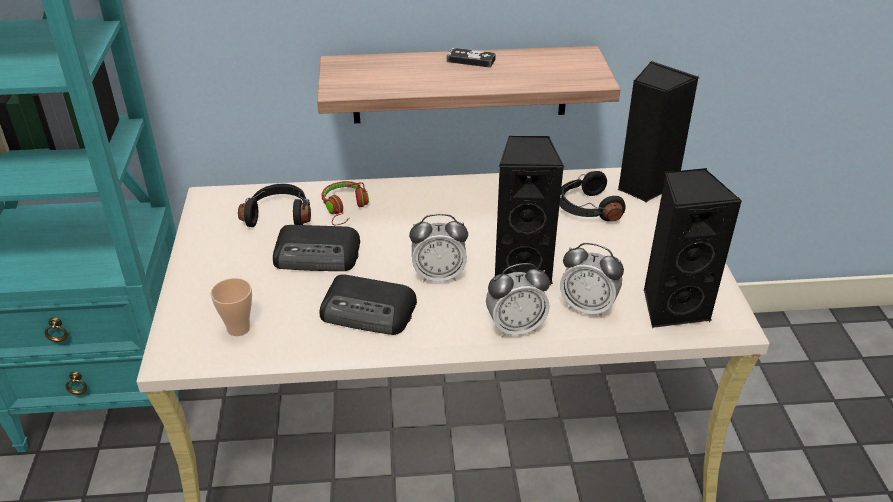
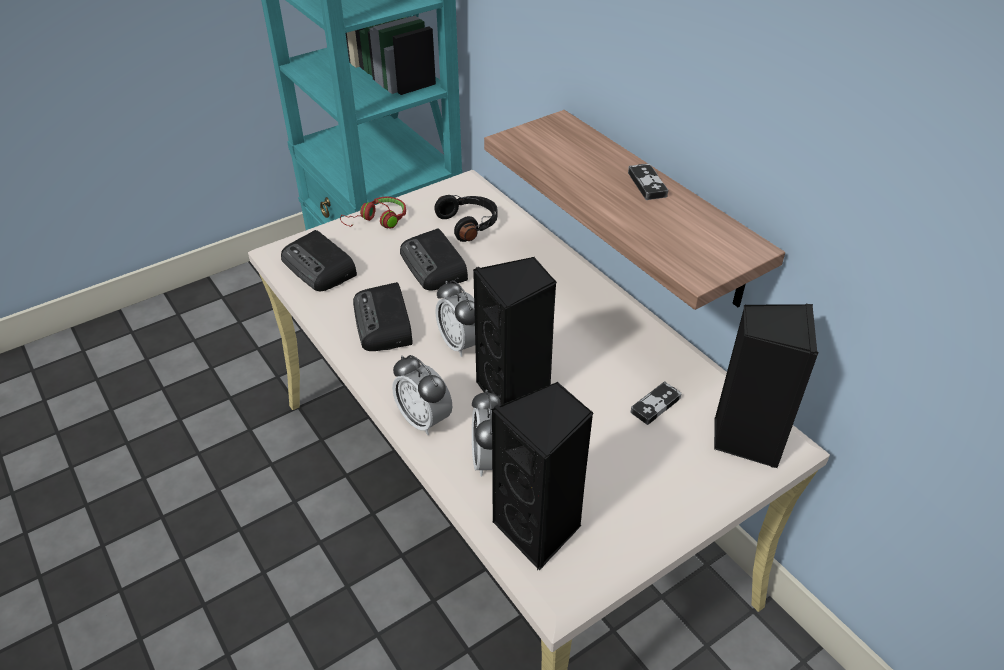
camera: 60 degrees right, 5 degrees up
cup [210,278,252,336] -> radio [281,230,357,291]
red headphones [322,181,369,225] -> red headphones moved to [340,197,406,229]
black headphones [559,171,626,221] -> game controller [630,381,682,425]

